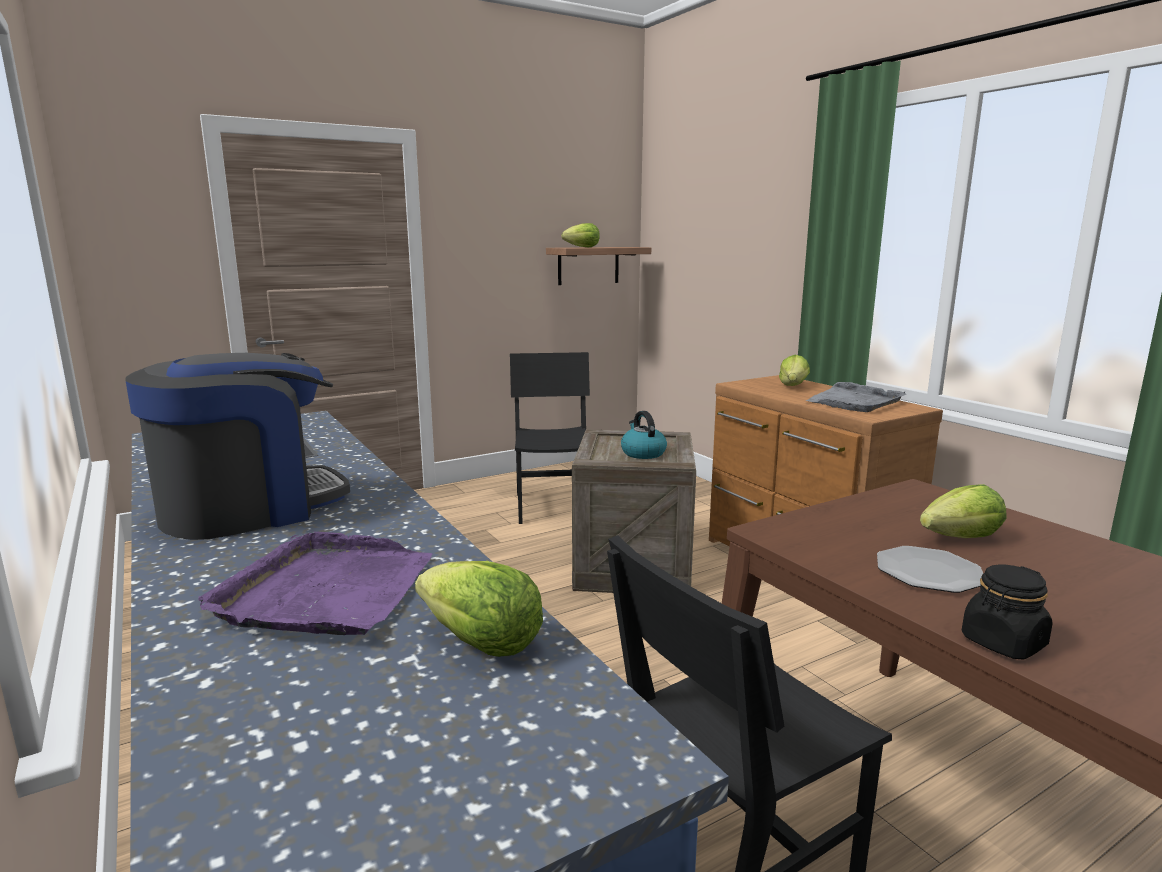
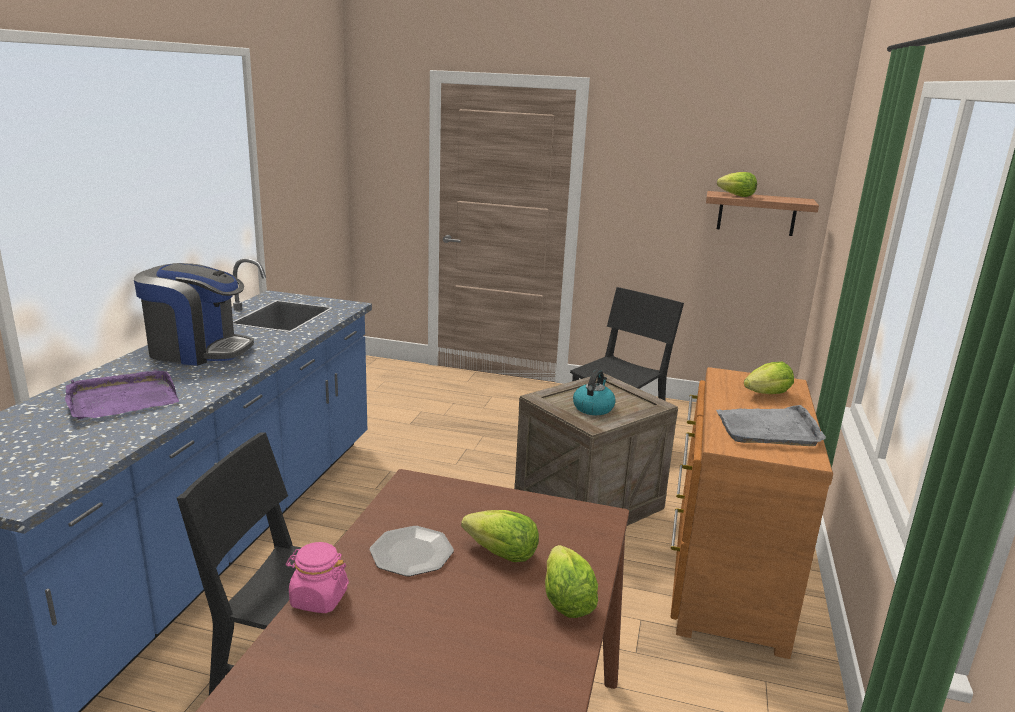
camera: 45 degrees right, 5 degrees up
lettuce [415,561,543,657] -> lettuce moved to [545,545,598,618]
black jar [962,565,1053,660] -> pink jar [286,542,349,613]

